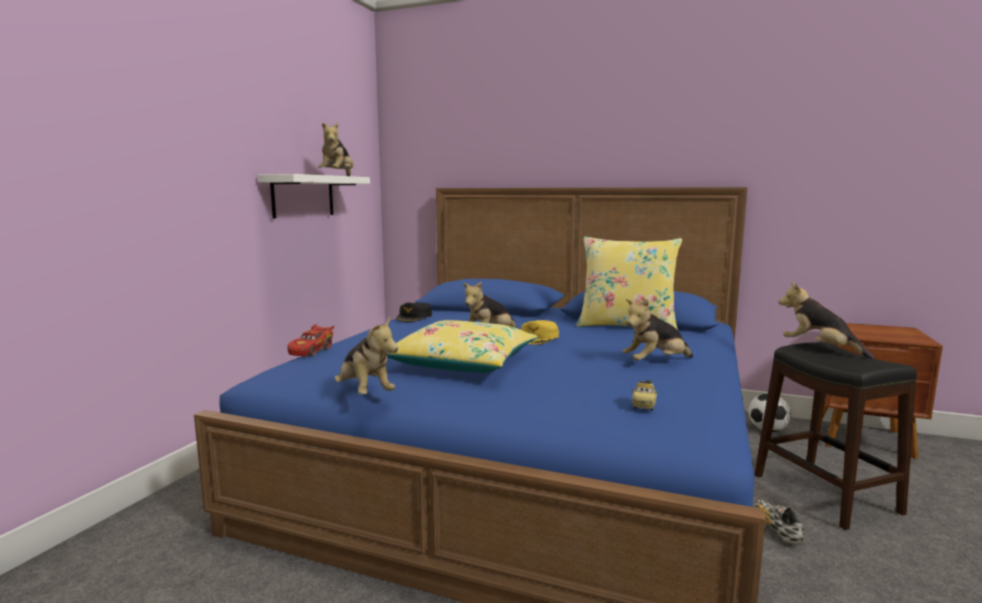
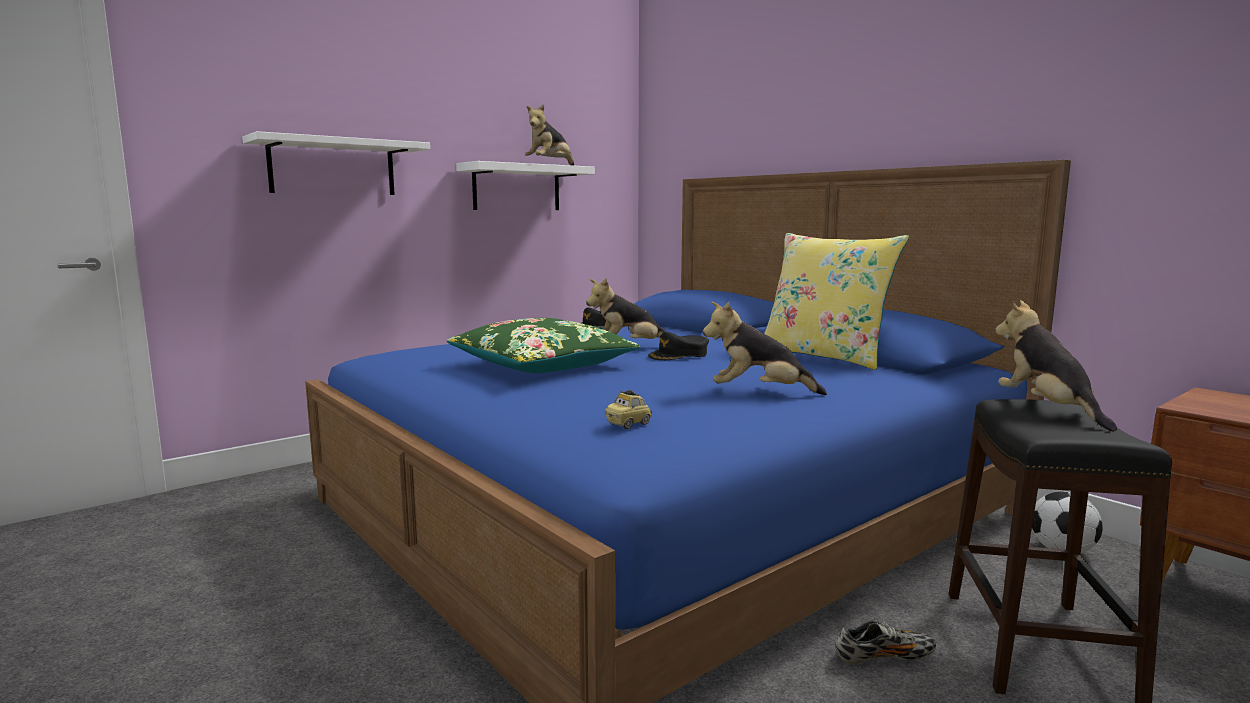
camera: 30 degrees right, 0 degrees up
red toy car [287,324,334,356] -> none
plush toy [335,316,398,395] -> none
yellow pillow [387,320,538,373] -> green pillow [447,318,640,373]
yellow cap [521,320,559,345] -> black cap [648,332,709,360]
shoe [754,499,804,544] -> shoe turned 60 degrees clockwise [835,621,936,664]
none -> white shelf [242,131,430,195]

